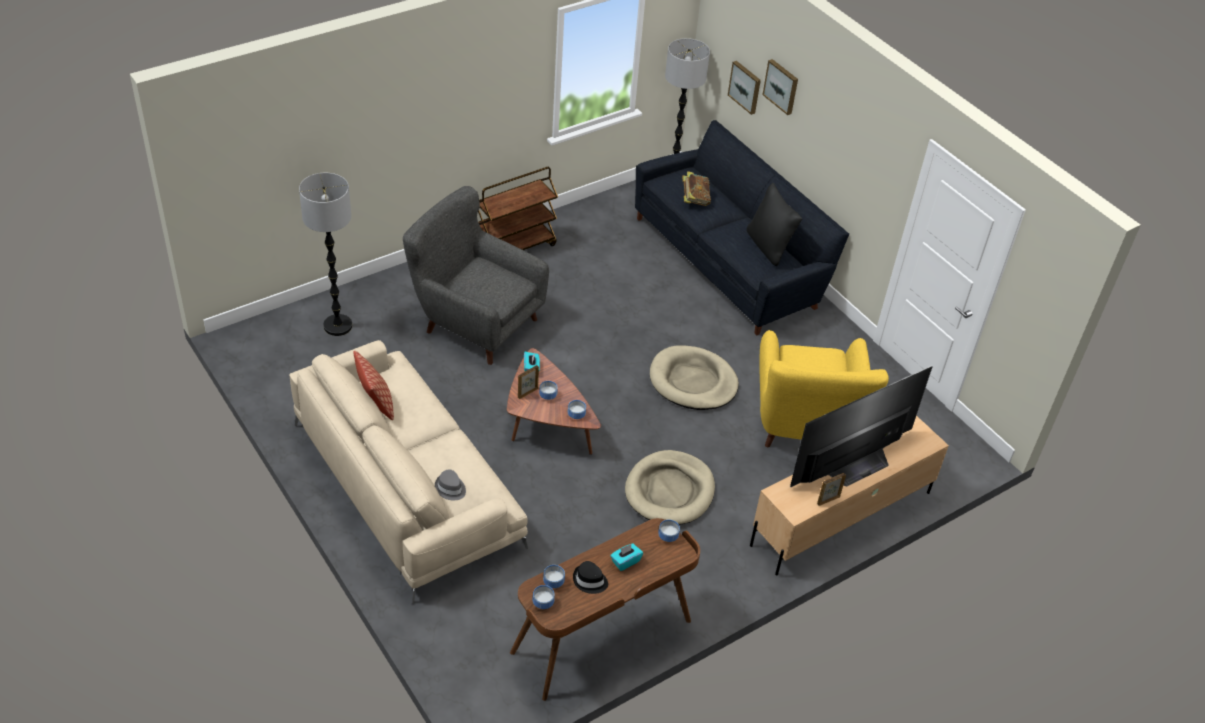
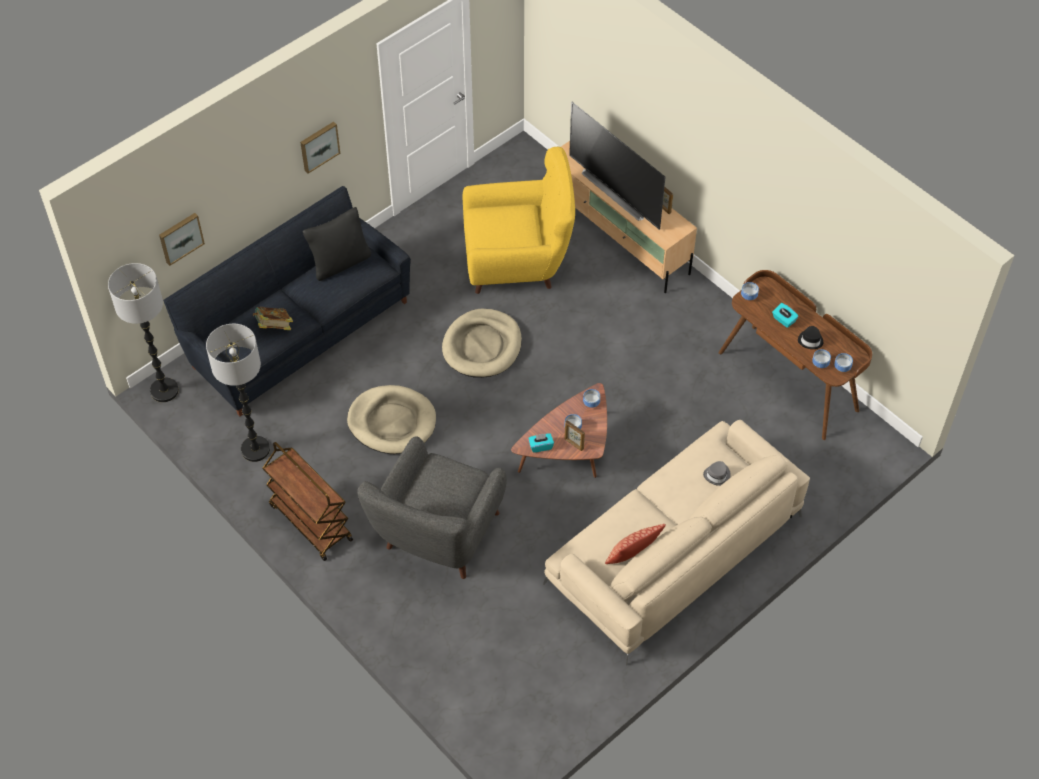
camera: 95 degrees left, 10 degrees up
floor lamp [299,173,352,336] -> floor lamp moved to [206,324,270,462]
beige dog bed [625,450,715,525] -> beige dog bed moved to [347,385,436,454]
picture [763,59,798,115] -> picture moved to [300,122,340,174]

